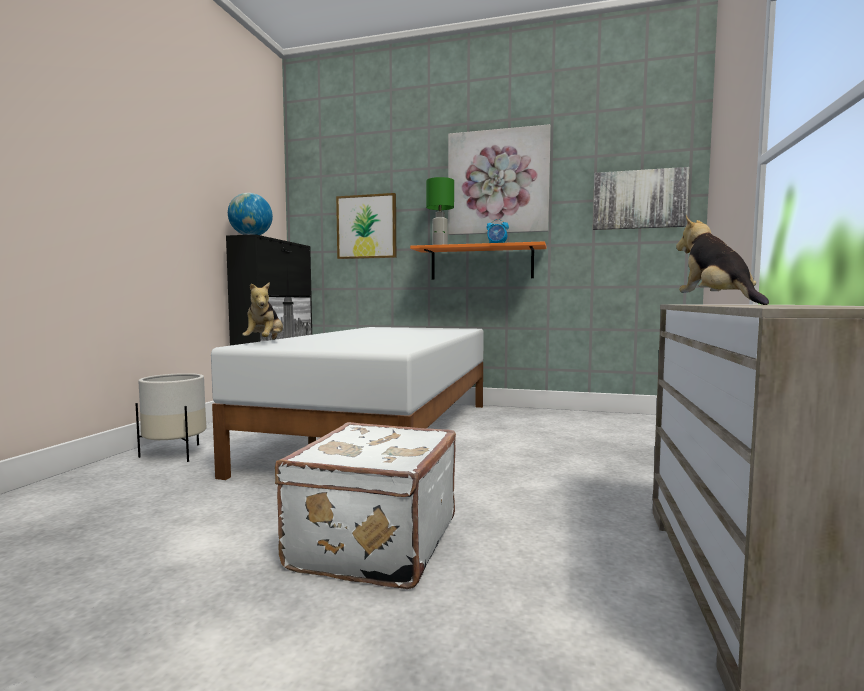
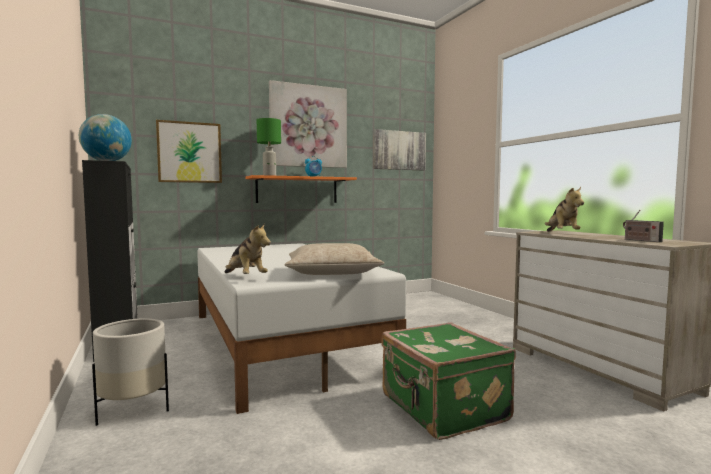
camera: 40 degrees left, 0 degrees up
white suitcase [275,422,456,589] -> green suitcase [381,322,516,440]
plush toy [676,215,769,305] -> plush toy turned 135 degrees counterclockwise [545,187,584,232]
none -> beige pillow [285,243,384,275]
none -> radio [623,210,664,242]

